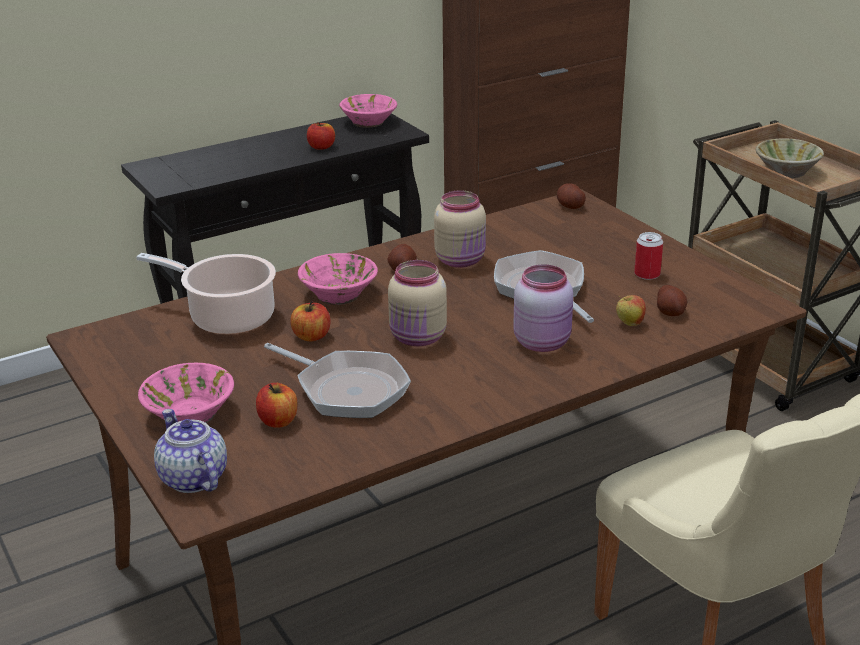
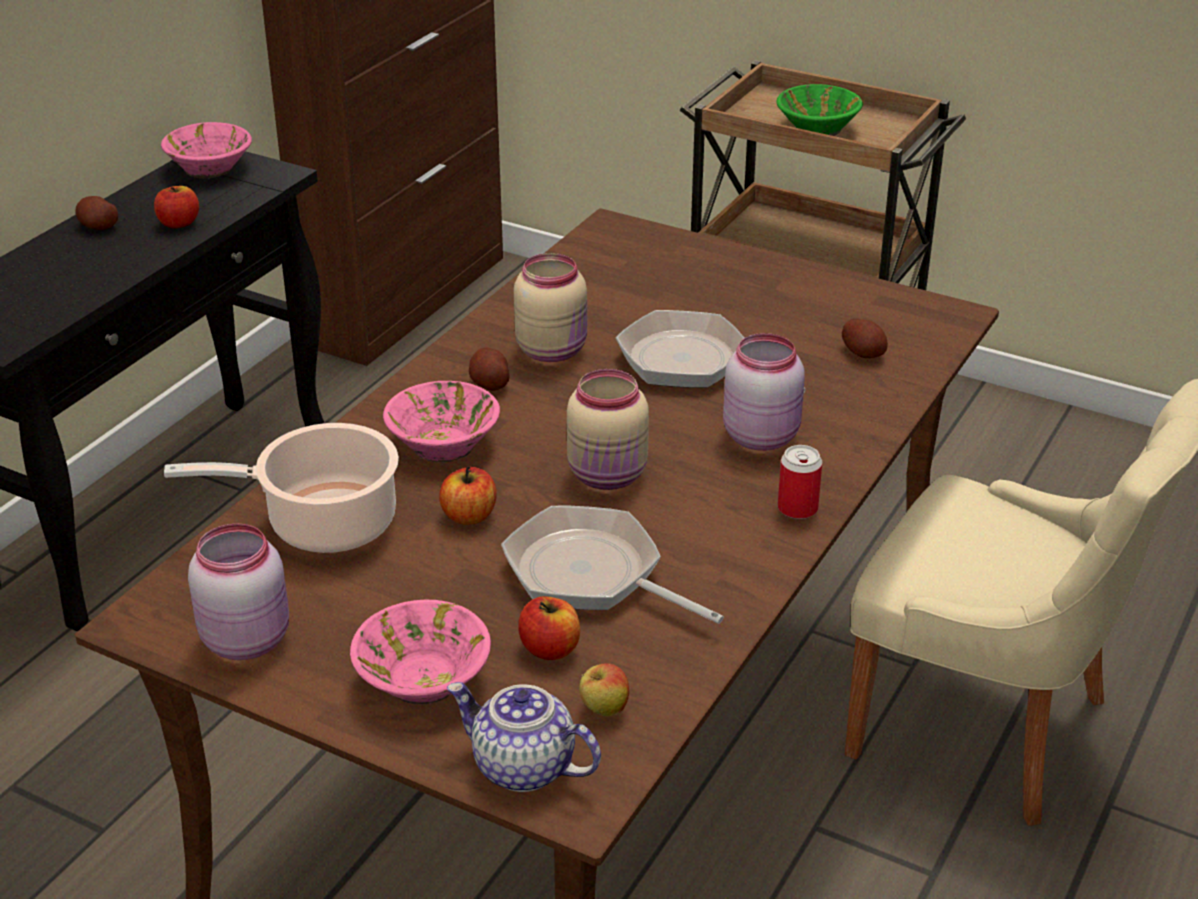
camera: 30 degrees left, 5 degrees up
frying pan [264,343,411,418] -> frying pan turned 150 degrees counterclockwise [501,506,724,624]
potato [557,183,586,209] -> potato moved to [75,196,118,230]
apple [616,295,646,326] -> apple moved to [579,663,629,716]
can [634,232,663,280] -> can moved to [778,445,822,519]
beige bowl [756,138,824,178] -> green bowl [776,84,863,136]
none -> pink jar [188,523,289,660]

